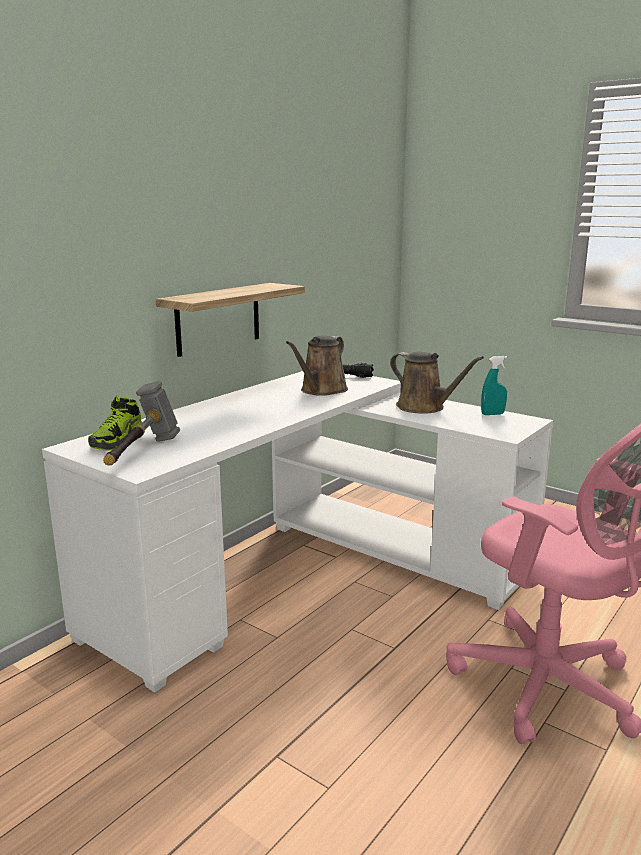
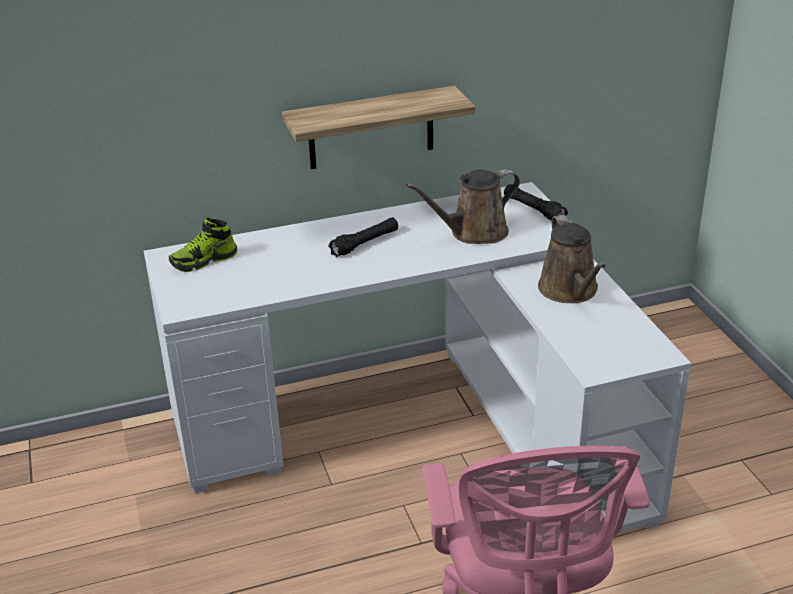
camera: 35 degrees right, 15 degrees up
hammer [103,381,180,466] -> none
turquoise spray bottle [481,356,507,415] -> none
none -> black flashlight [328,217,398,257]

